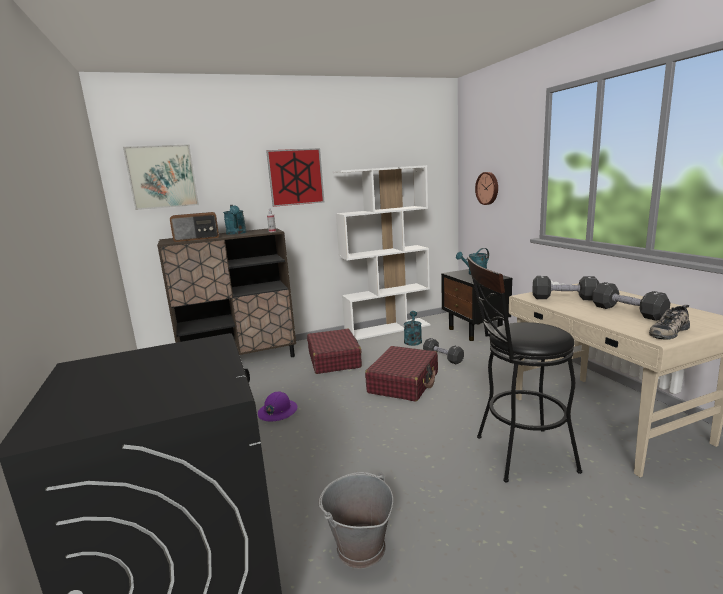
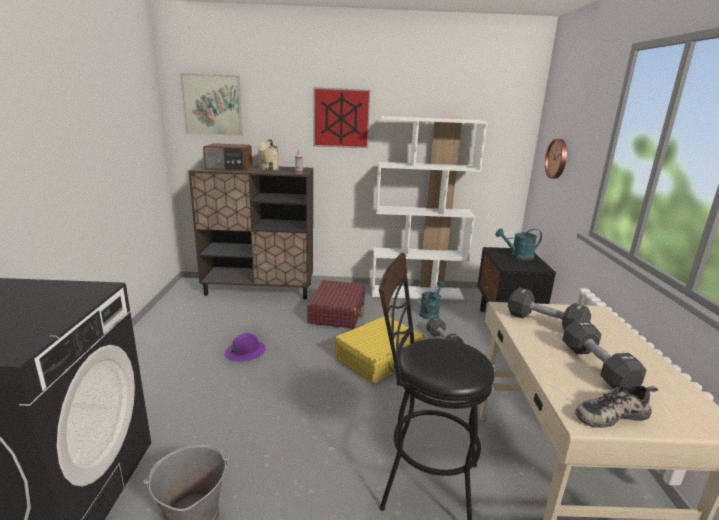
camera: 20 degrees right, 5 degrees up
turquoise watering can [223,205,247,235] -> beige watering can [257,140,280,170]
red suitcase [365,346,438,402] -> yellow suitcase [335,316,425,384]

